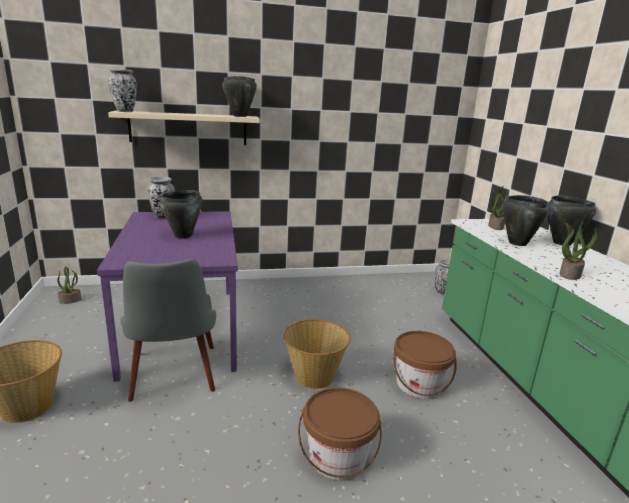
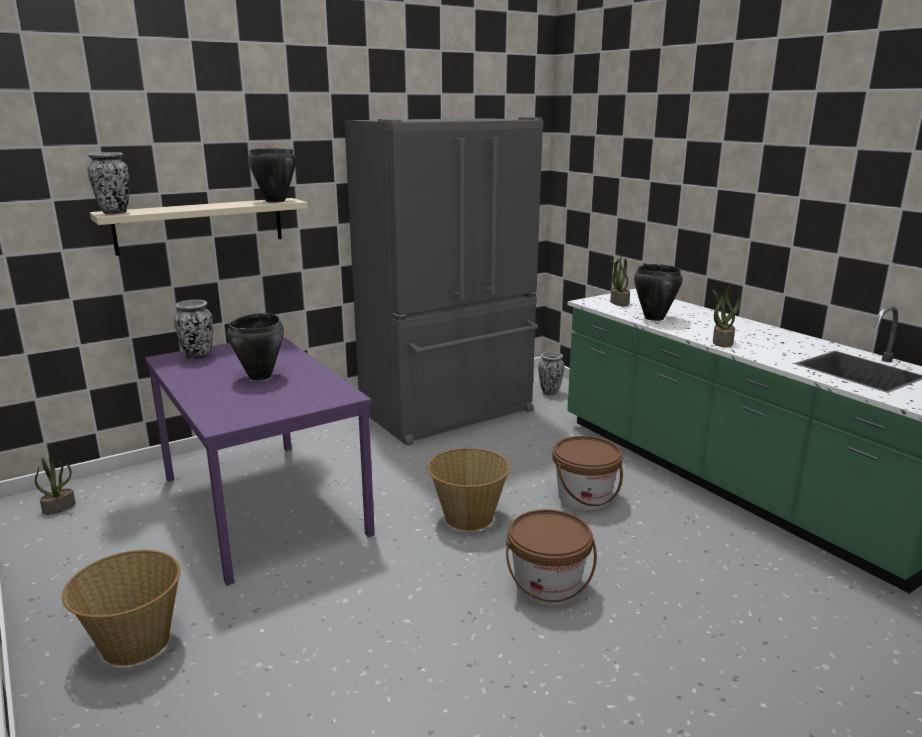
camera: 20 degrees left, 0 degrees up
grey chair [120,259,216,402] -> none
black cooking pot [548,196,596,246] -> none
none -> grey fridge [344,117,544,446]

